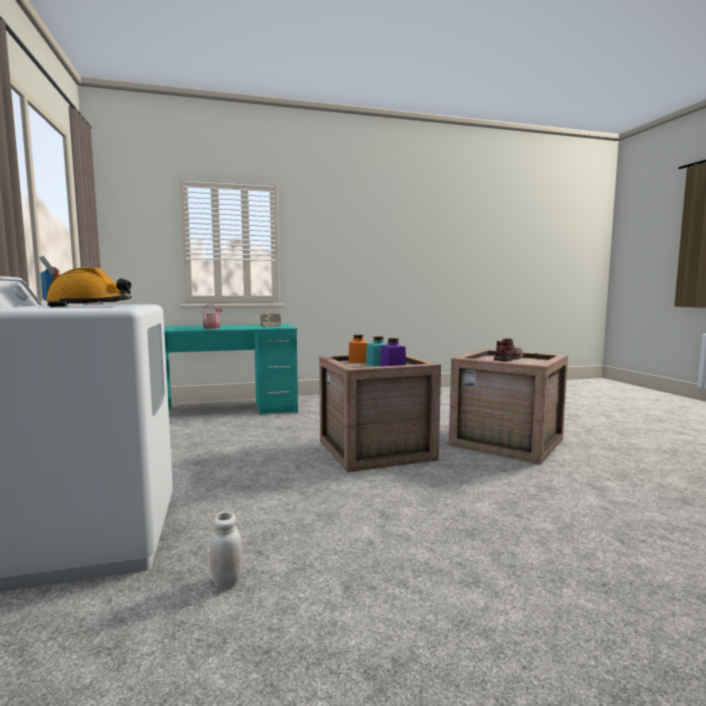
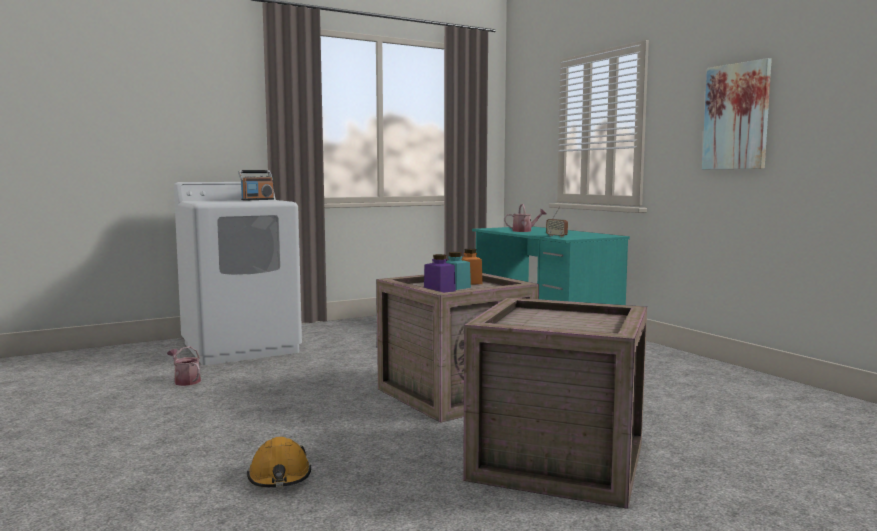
camera: 75 degrees right, 0 degrees up
orange hard hat [46,267,131,307] -> orange hard hat moved to [247,437,311,487]
white jar [210,511,243,589] -> watering can [167,346,201,386]
brown boot [494,338,523,362] -> none
none -> picture [702,58,772,169]

